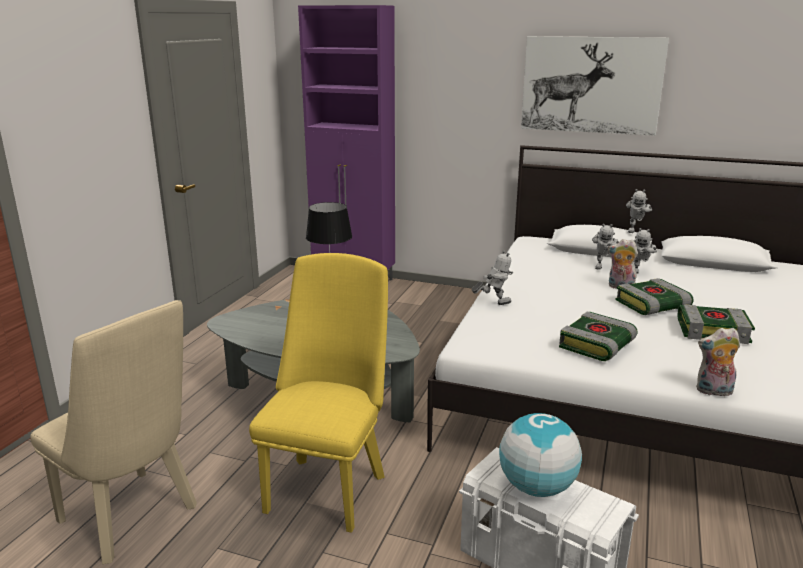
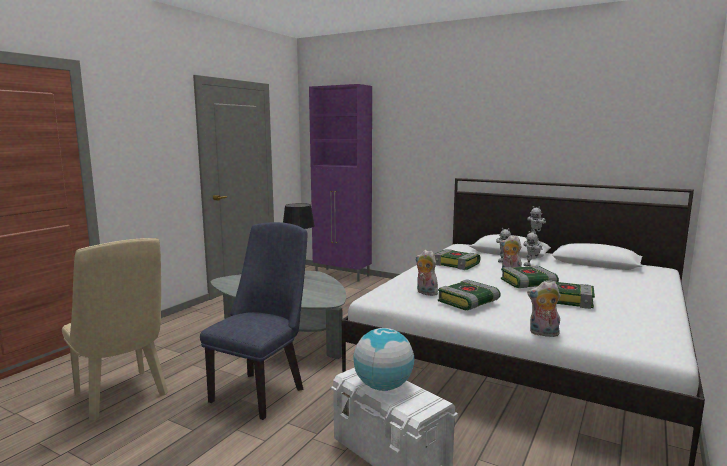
camera: 10 degrees right, 10 degrees down
yellow chair [249,253,388,533] -> blue chair [200,222,307,420]
toy robot [472,250,513,305] -> none
picture [521,36,669,136] -> none
none -> plush toy [415,250,438,296]
none -> book [434,249,480,270]

